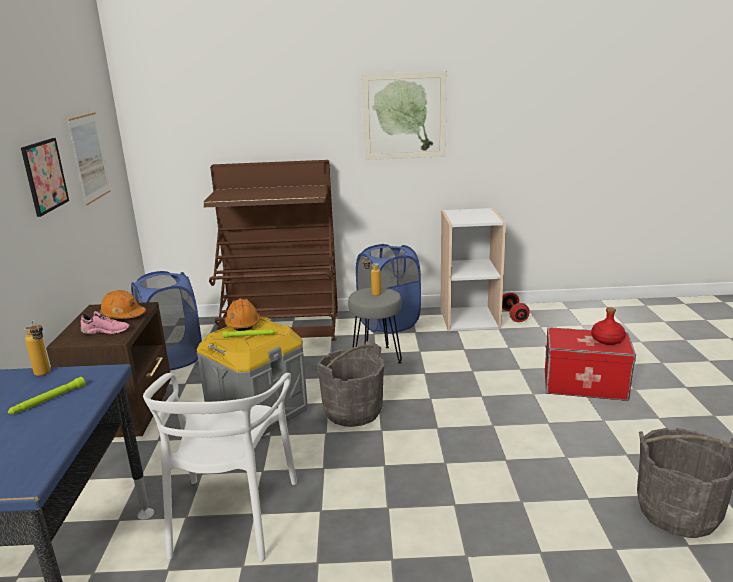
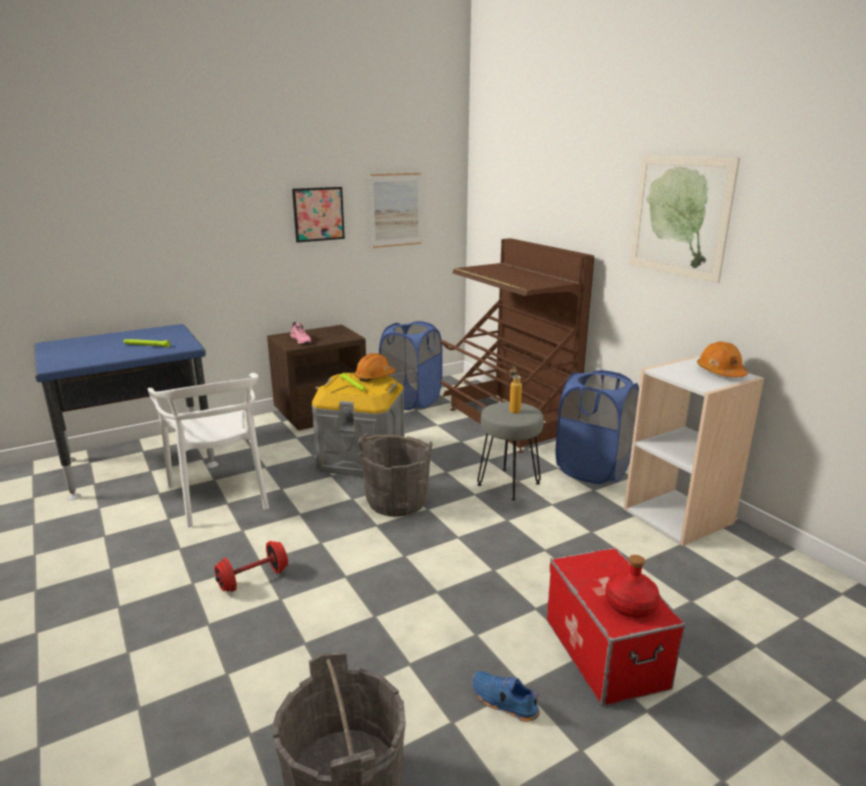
camera: 60 degrees right, 0 degrees up
bottle [24,320,50,376] -> none
orange hard hat [99,290,146,319] -> orange hard hat moved to [697,341,748,377]
white chair [143,373,297,561] -> white chair turned 90 degrees counterclockwise [147,373,269,528]
red dumbbell [502,292,530,322] -> red dumbbell moved to [215,541,288,592]
none -> blue shoe [472,671,540,722]

